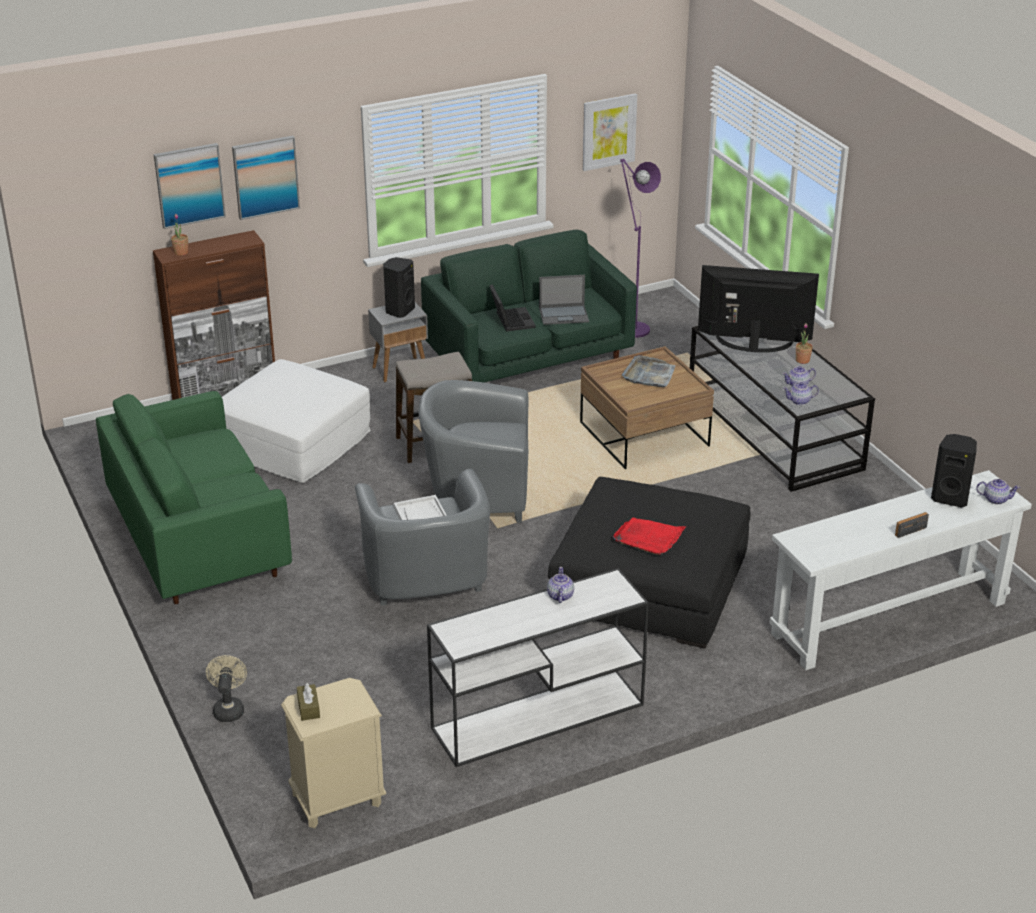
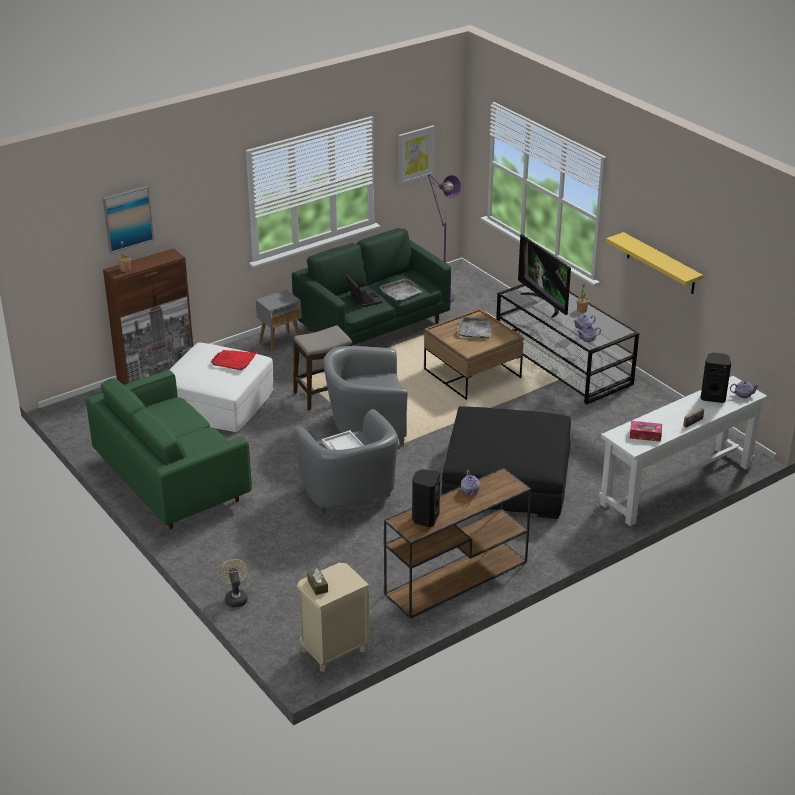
camera: 10 degrees left, 0 degrees up
picture [232,136,300,220] -> none
black speaker [383,257,415,318] -> black speaker moved to [412,469,440,527]
white console table [427,568,648,767] -> brown console table [384,468,531,619]
laptop [539,275,589,325] -> grey tray [380,279,422,301]
red tray [613,517,686,555] -> red tray moved to [210,350,257,370]
television [698,265,819,352] -> television turned 120 degrees counterclockwise [518,234,571,318]
none -> yellow shelf [606,232,703,294]
none -> tissue box [630,421,662,442]

